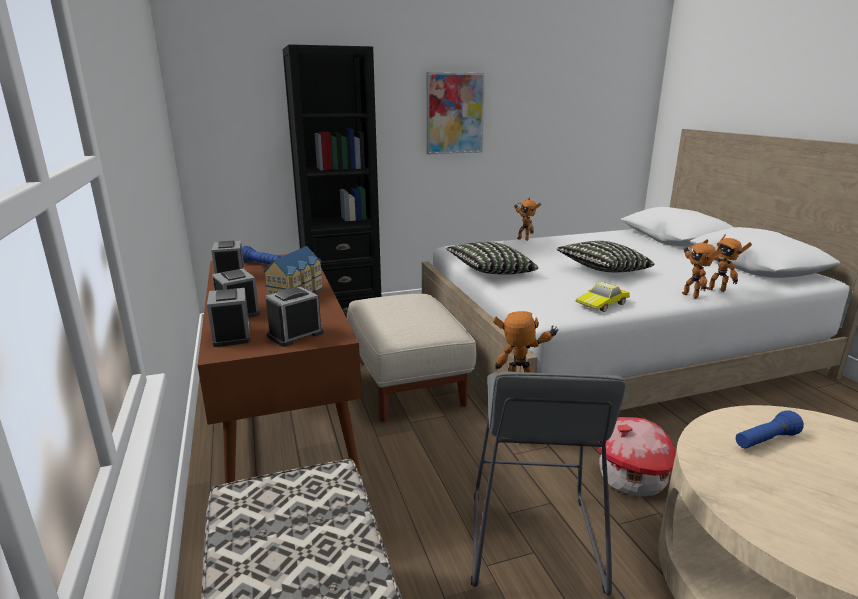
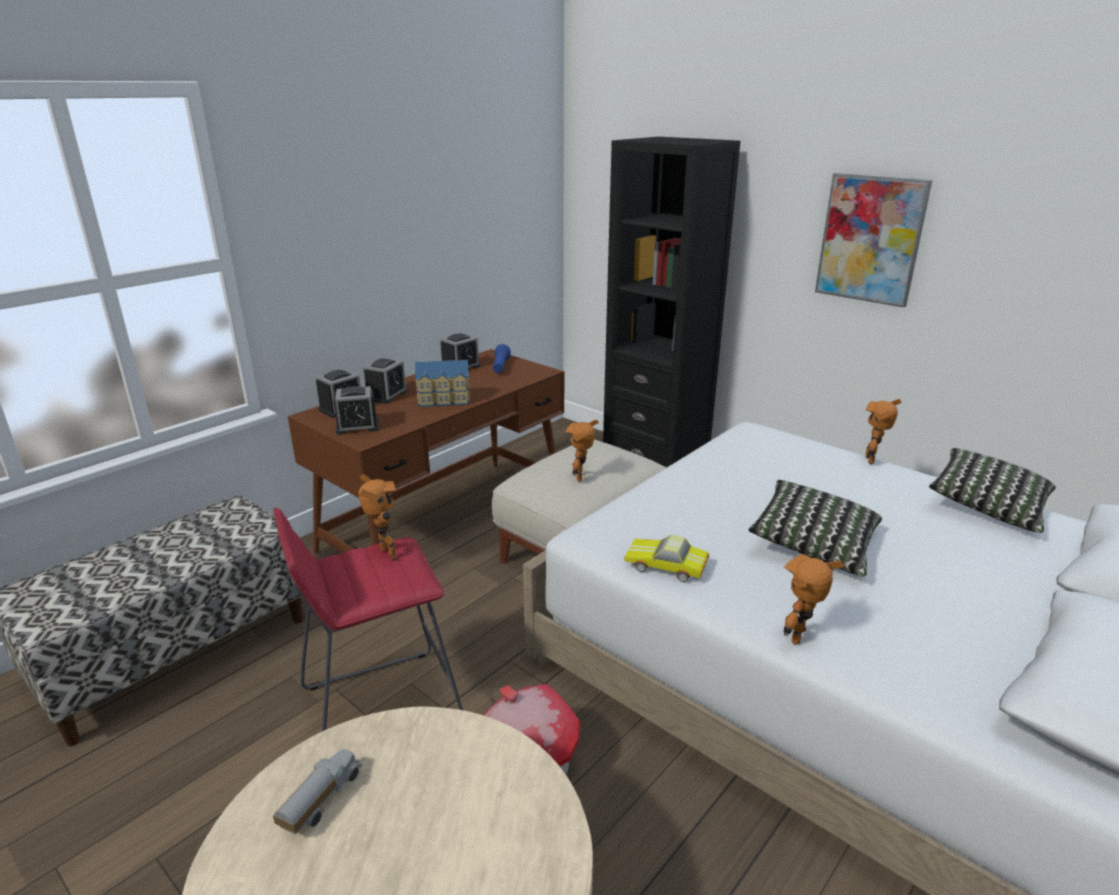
camera: 60 degrees right, 5 degrees up
alarm clock [266,287,324,347] -> alarm clock turned 150 degrees clockwise [333,386,379,435]
pillow [446,242,538,275] -> pillow moved to [928,448,1056,533]
grey stool [471,371,626,596] -> red stool [273,508,463,731]
toy robot [706,234,752,292] -> toy robot moved to [565,419,599,482]
blue flashlight [736,410,804,449] -> none
none -> toy truck [273,749,362,835]

